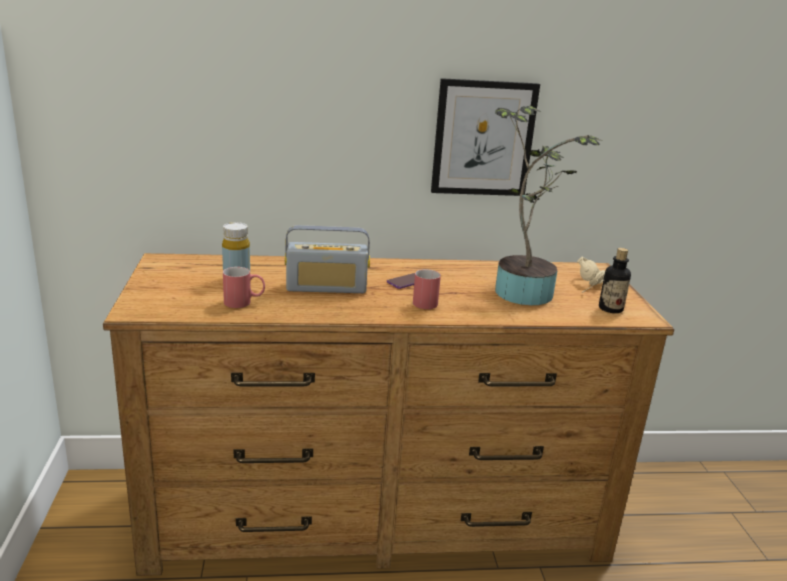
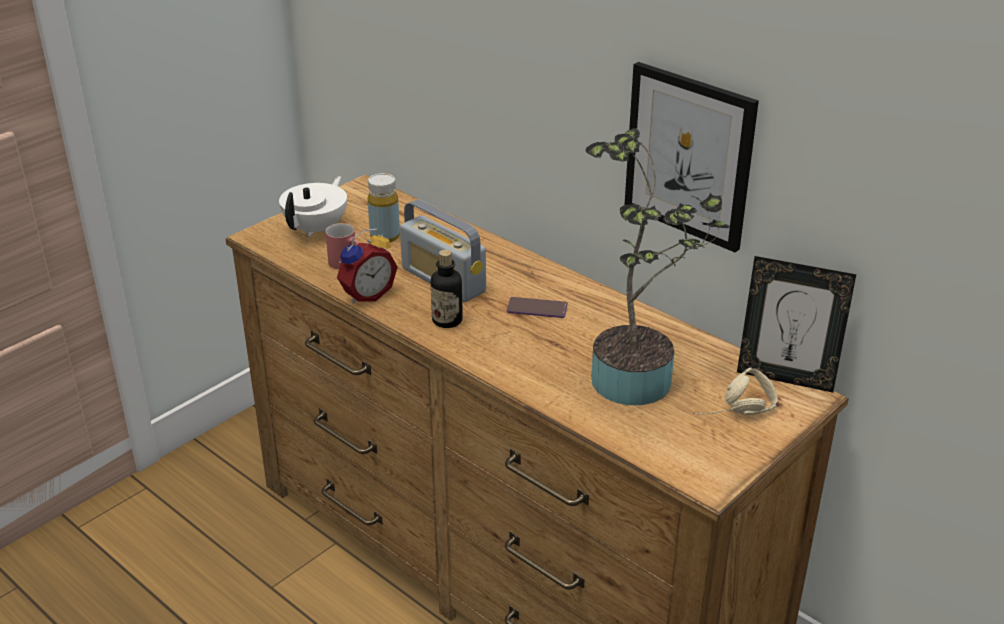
camera: 50 degrees right, 10 degrees up
red mug [413,269,441,309] -> none
bottle [599,248,631,313] -> bottle moved to [431,249,463,328]
none -> white teapot [279,176,347,237]
none -> alarm clock [337,229,398,304]
none -> picture frame [737,256,856,393]

